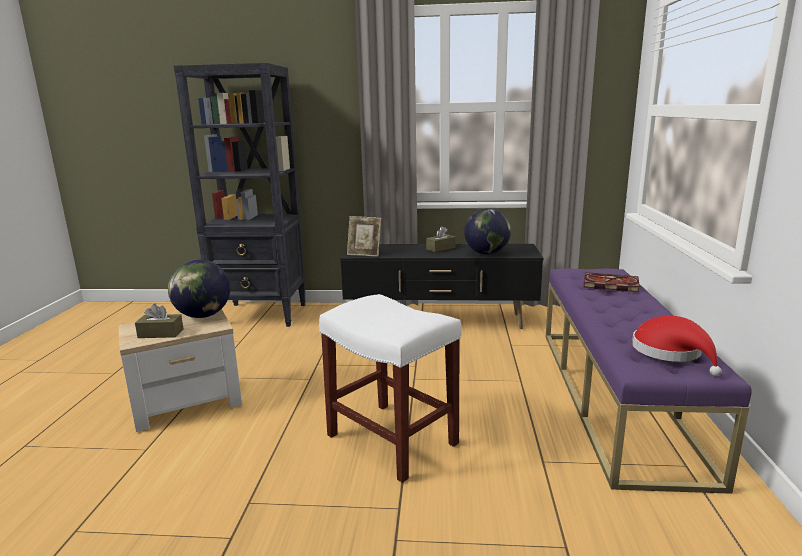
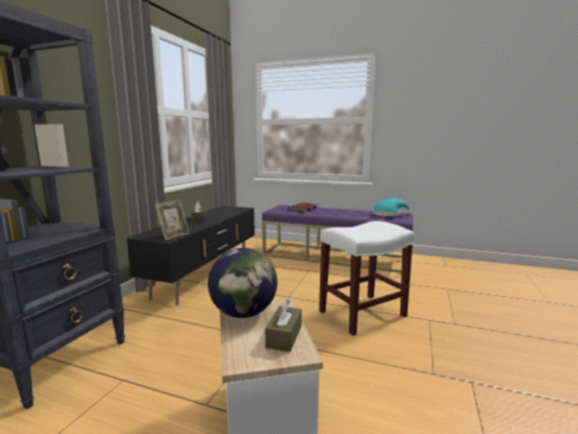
camera: 75 degrees left, 5 degrees down
globe [464,208,511,255] -> none
red hat [632,316,722,376] -> turquoise hat [372,198,411,216]

